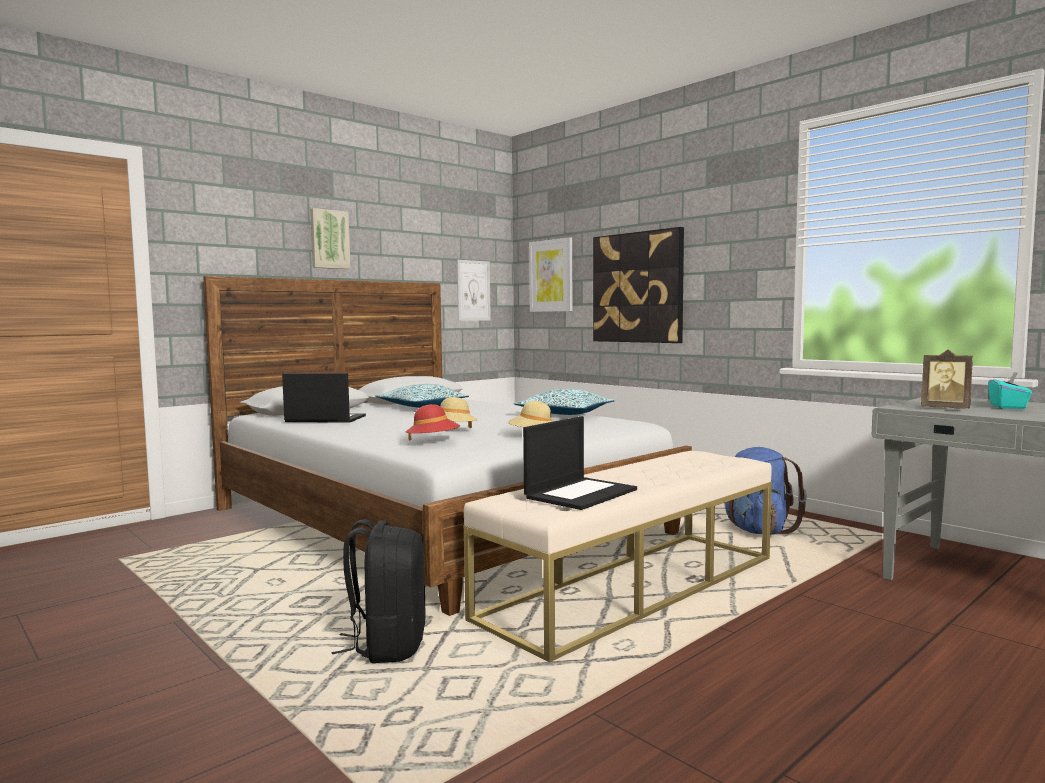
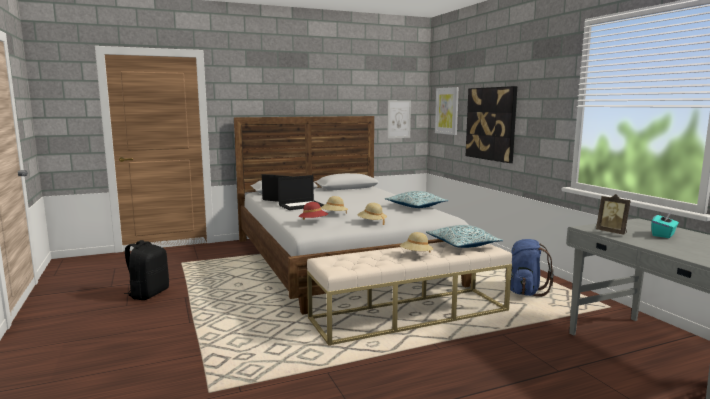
camera: 20 degrees right, 5 degrees up
picture [310,208,351,269] -> none
black backpack [332,519,426,663] -> black backpack moved to [124,240,169,300]
pillow [375,384,469,408] -> pillow moved to [426,225,503,248]
laptop [523,416,637,510] -> laptop moved to [278,175,324,210]
none -> beige hat [400,232,433,253]

